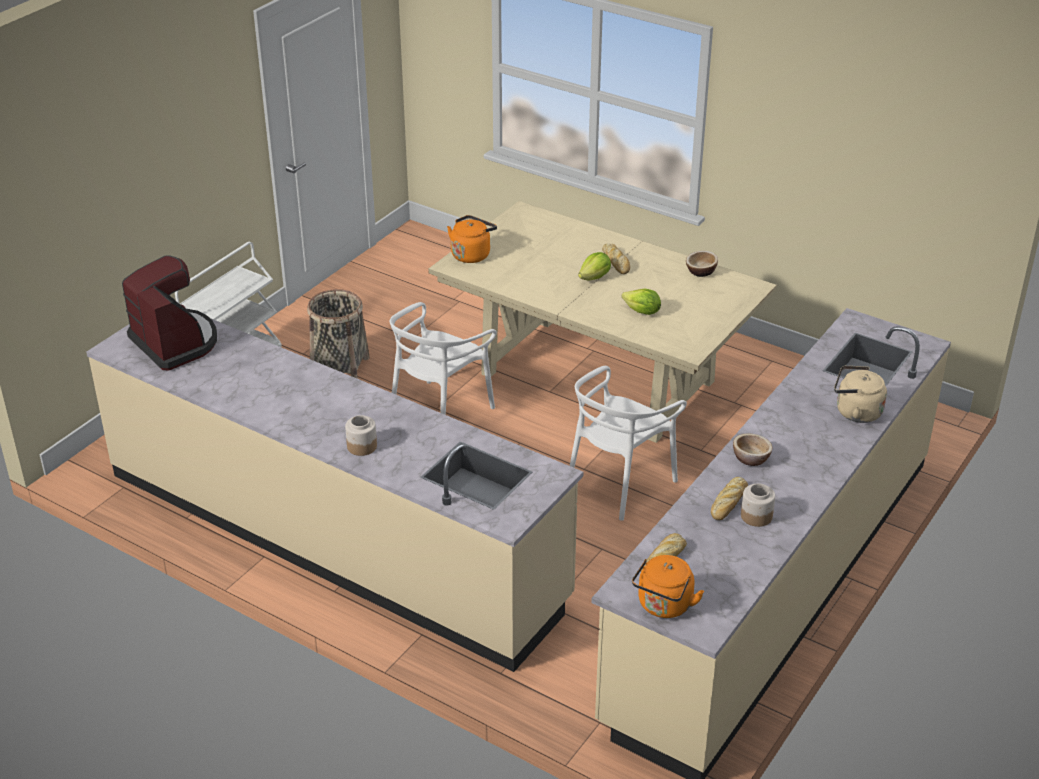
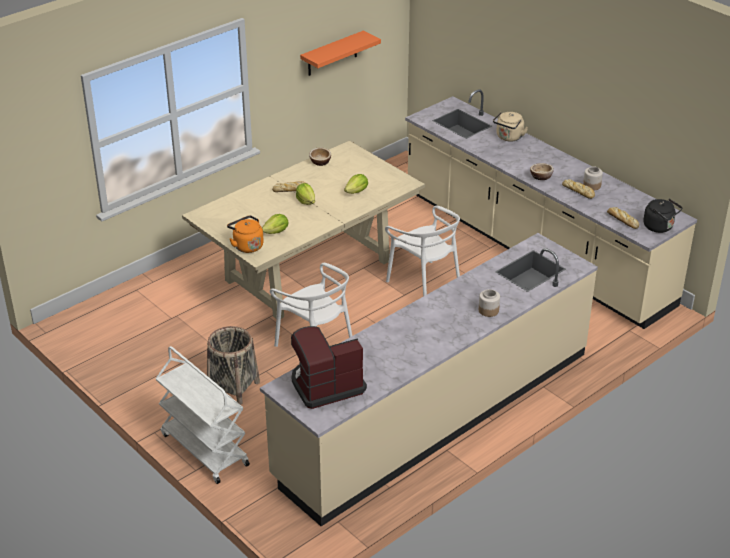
camera: 75 degrees left, 0 degrees up
orange kettle [632,555,704,618] -> black kettle [643,199,683,233]
none -> lettuce [262,214,289,234]
none -> orange shelf [300,31,381,76]

